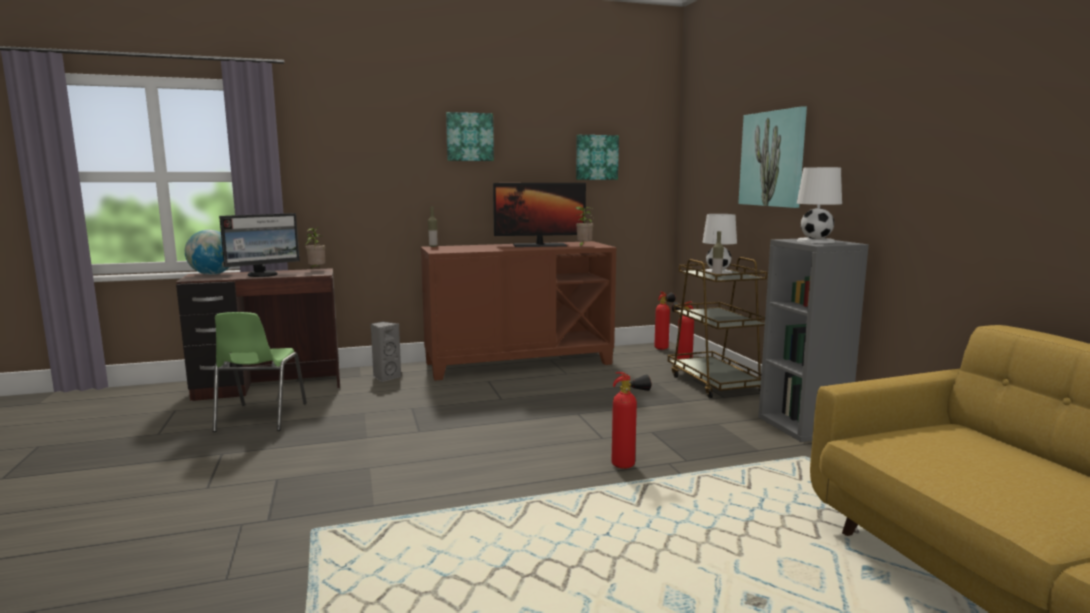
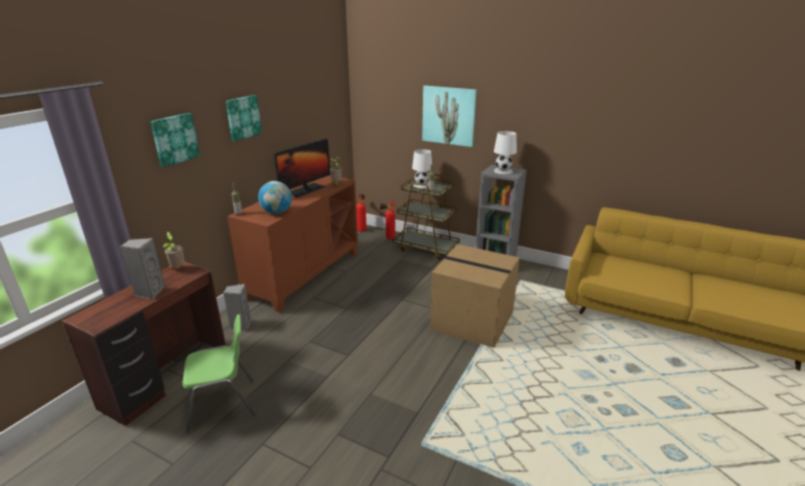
camera: 45 degrees left, 15 degrees up
globe [185,230,229,275] -> globe moved to [258,181,292,214]
green chair [213,312,307,432] -> green chair turned 60 degrees counterclockwise [183,314,256,433]
monitor [219,213,299,277] -> grey speaker [120,238,165,299]
picture [576,135,619,180] -> picture moved to [150,113,200,167]
fire extinguisher [612,372,651,469] -> cardboard box [430,244,520,348]

